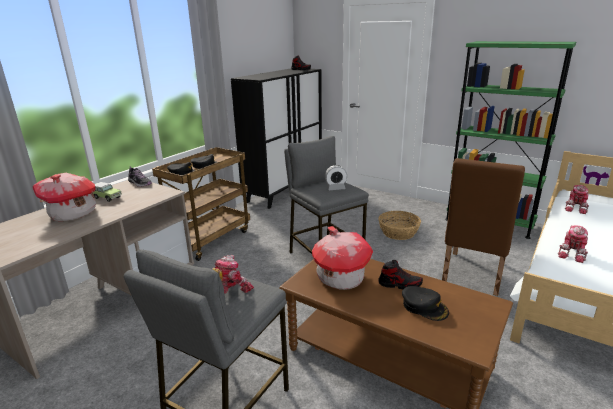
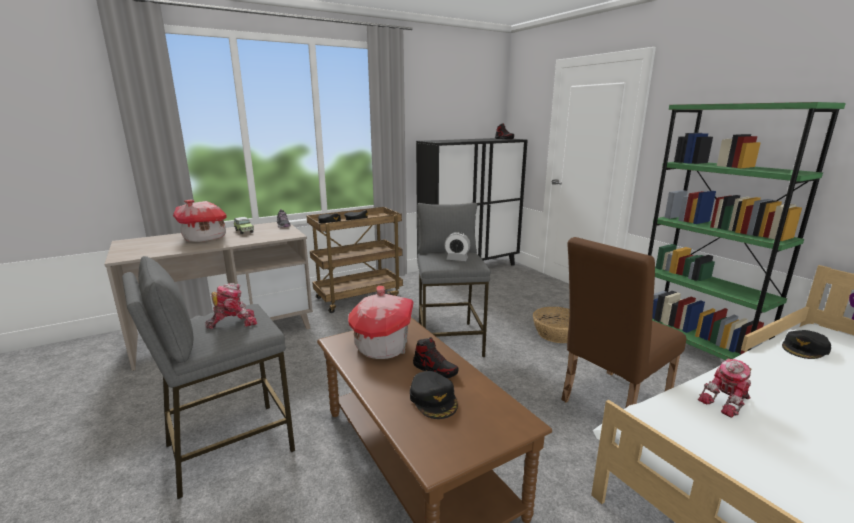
camera: 25 degrees right, 5 degrees down
toy robot [565,185,589,214] -> black cap [782,330,831,359]

